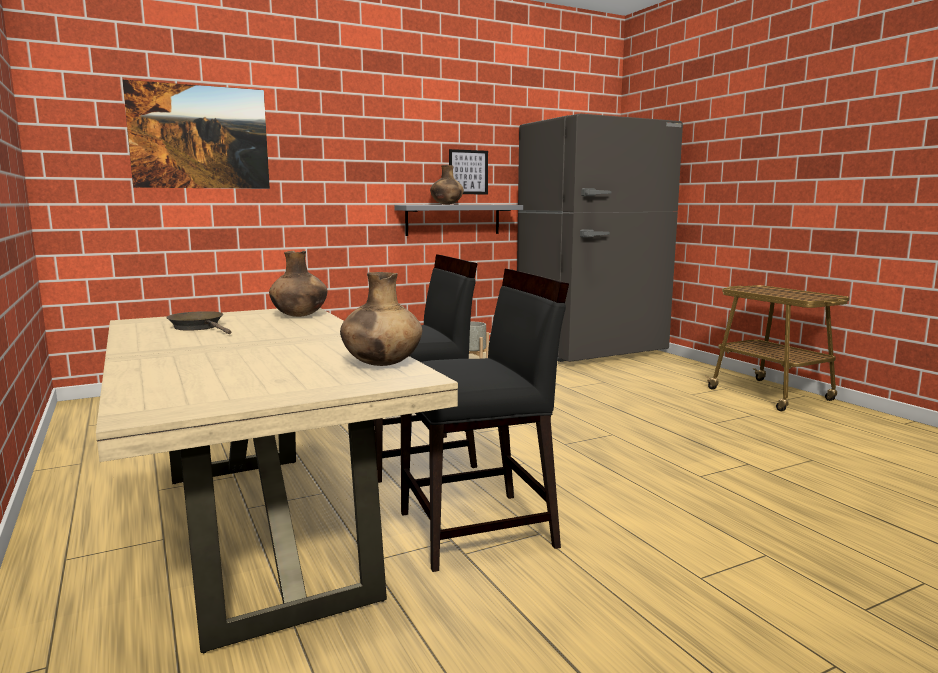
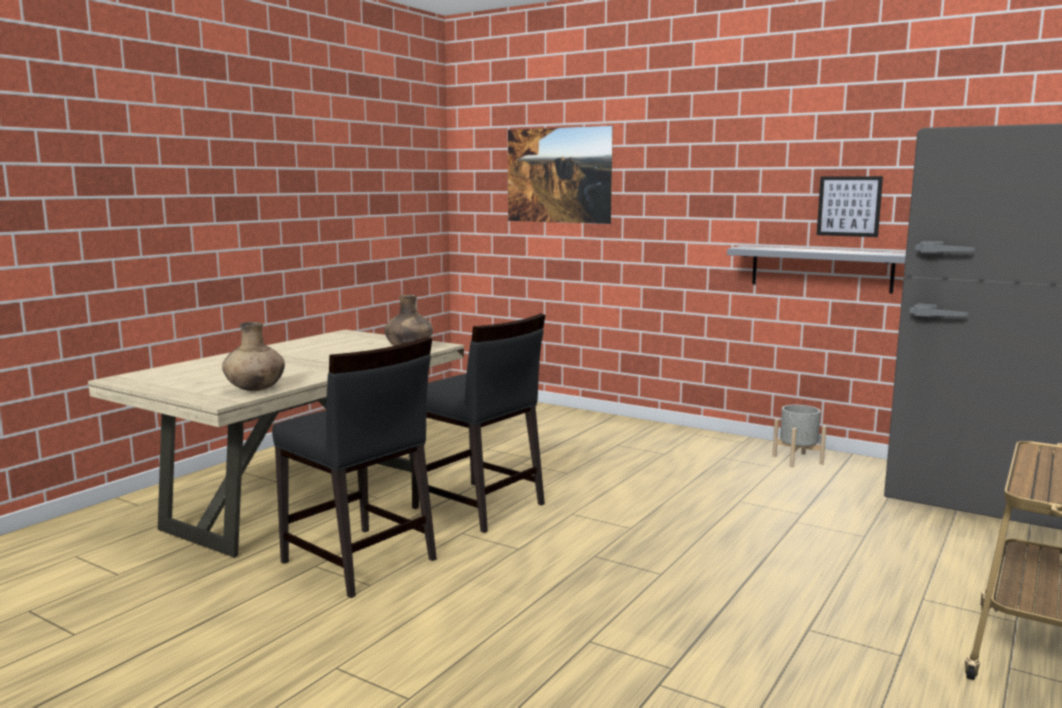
camera: 60 degrees right, 0 degrees up
brown frying pan [166,311,231,334] -> none
brown vase [430,165,464,205] -> none

